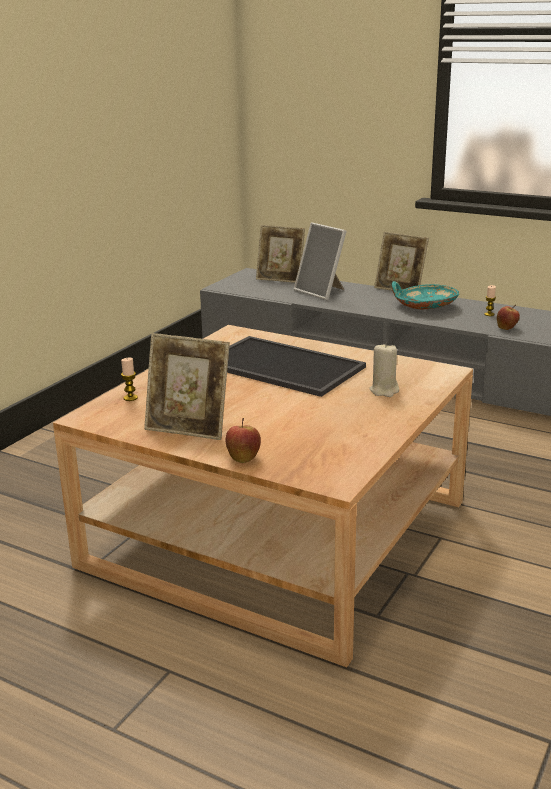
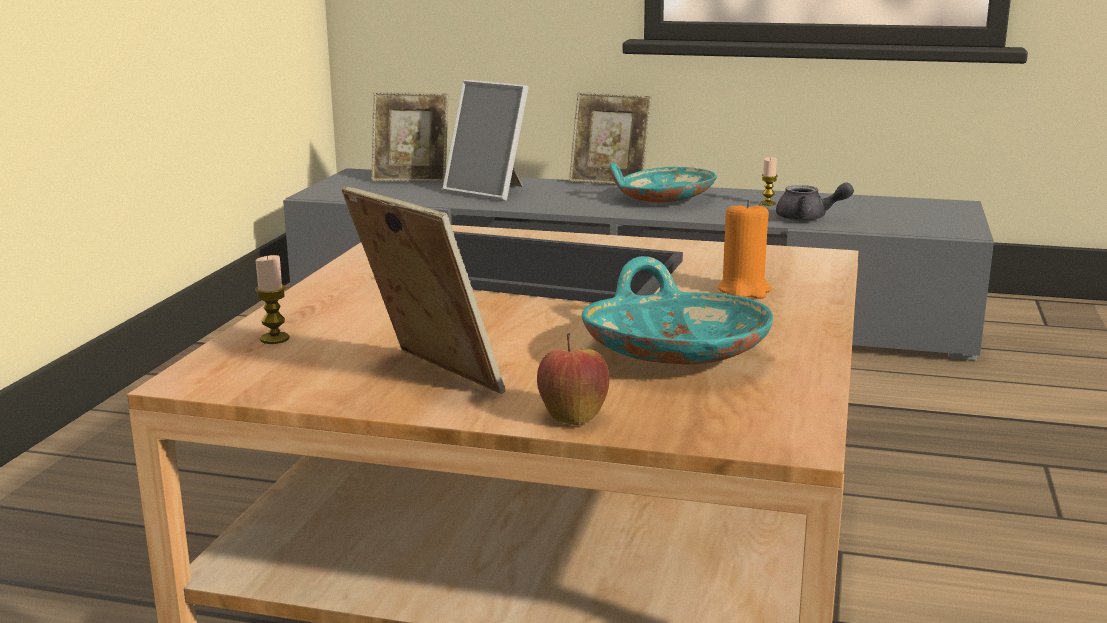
camera: 15 degrees left, 5 degrees down
picture frame [144,333,230,440] -> picture frame turned 135 degrees counterclockwise [342,186,505,394]
beige candle [370,343,399,397] -> orange candle [717,200,771,299]
apple [497,305,520,330] -> grey teapot [776,182,854,221]
none -> turquoise bowl [582,256,773,364]

